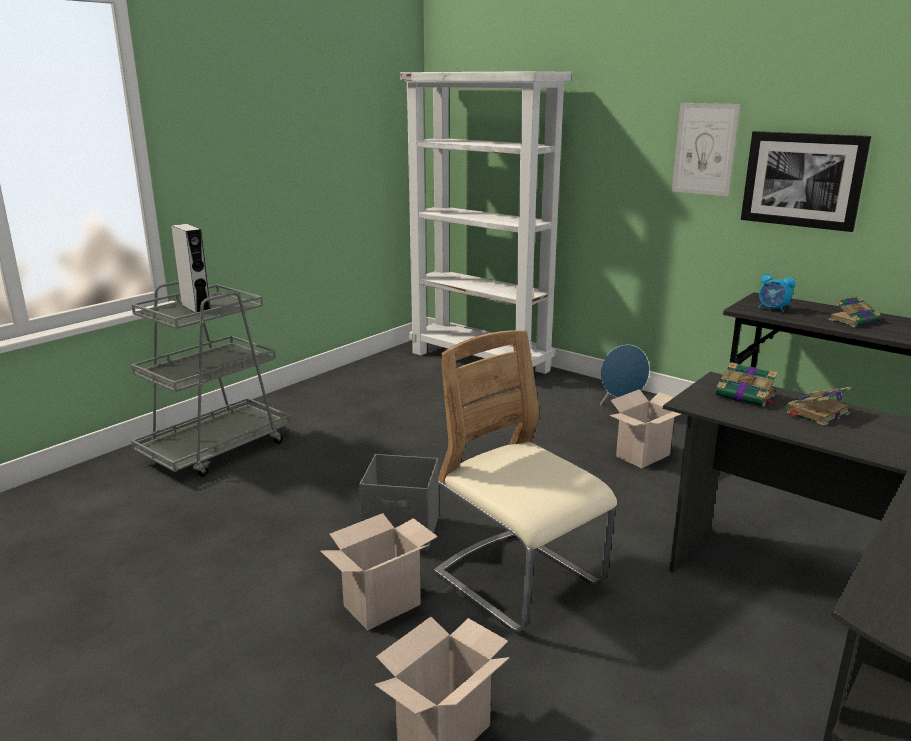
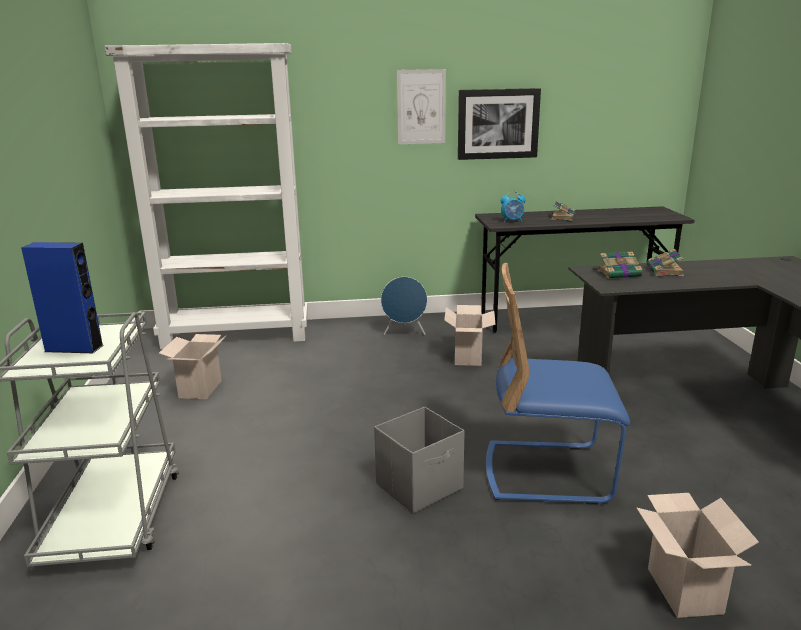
camera: 45 degrees left, 0 degrees up
grey speaker [171,224,211,313] -> blue speaker [21,242,104,353]
cardboard box [320,513,438,630] -> cardboard box moved to [159,334,227,399]
beige chair [434,330,617,632] -> blue chair [486,263,630,505]

